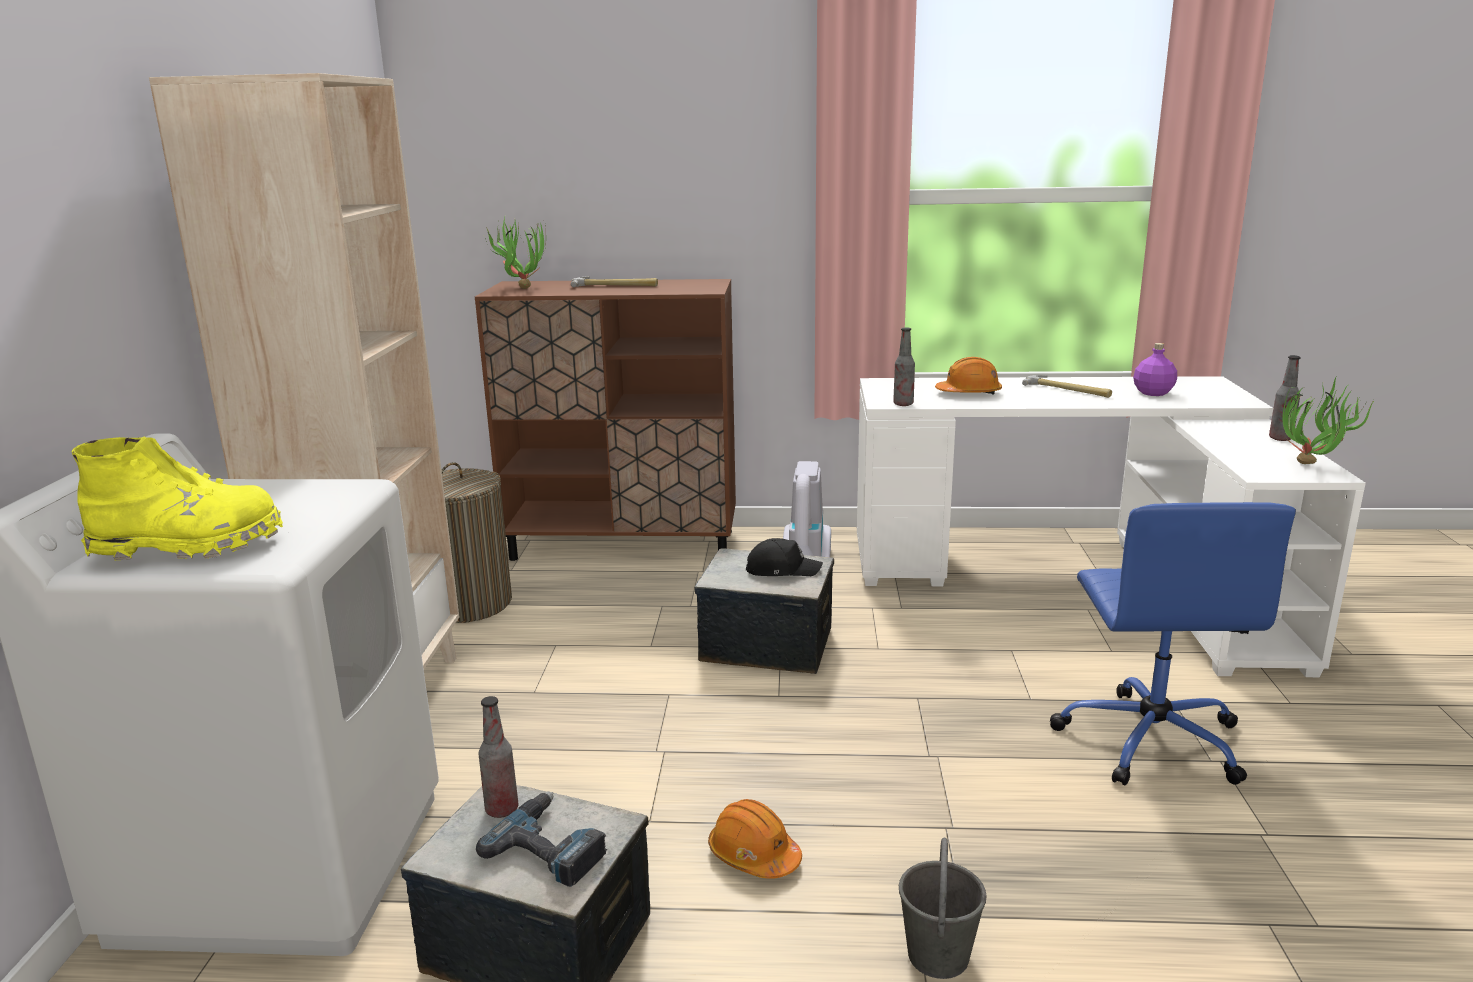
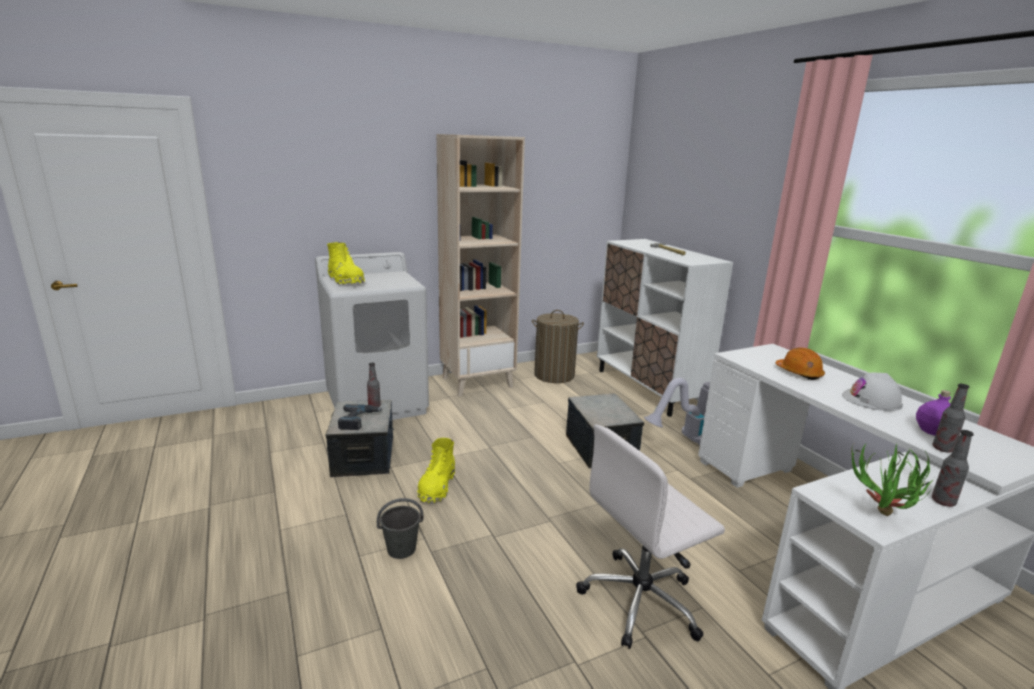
camera: 60 degrees right, 0 degrees up
brown cabinet [475,279,736,561] -> white cabinet [597,239,733,417]
potted plant [485,218,546,289] -> none
orange hard hat [708,799,802,879] -> yellow boot [417,438,455,504]
black cap [746,538,823,576] -> none
bottle [893,327,915,406] -> bottle moved to [932,384,969,453]
hammer [1022,375,1112,398] -> white hard hat [842,372,903,411]
blue office chair [1050,502,1296,785] -> white office chair [576,425,725,649]

